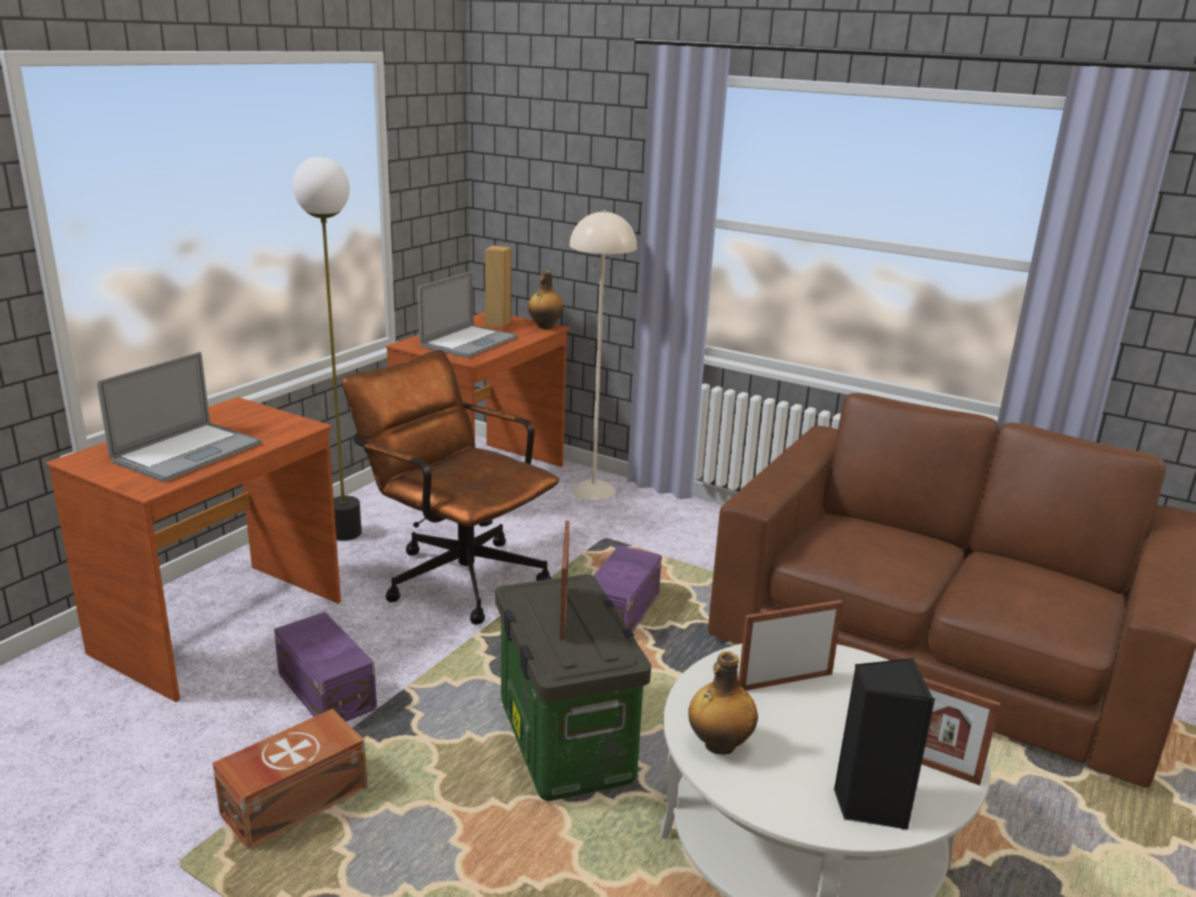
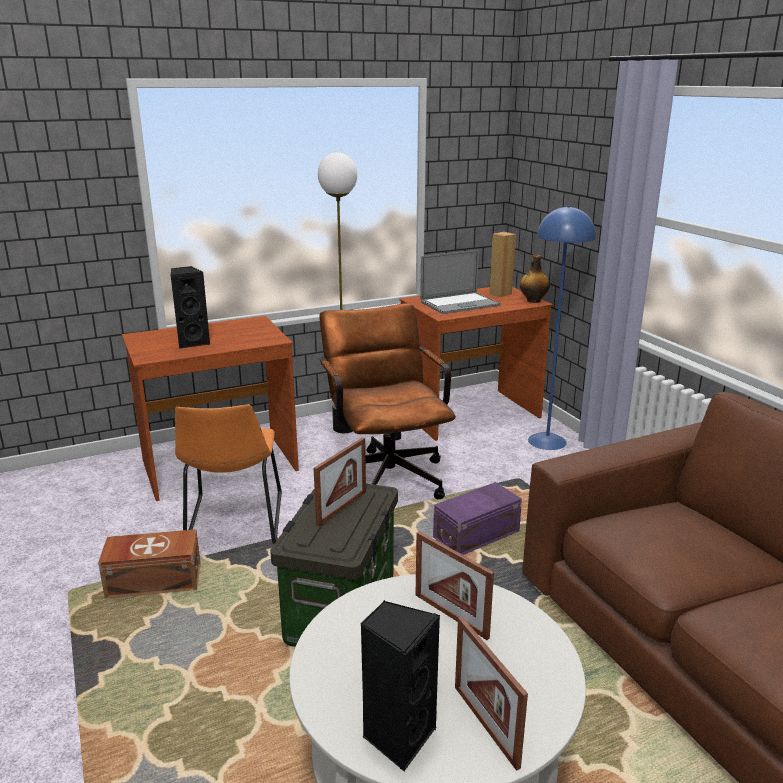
camera: 35 degrees right, 0 degrees up
laptop [97,352,262,482] -> black speaker [170,266,211,349]
purple storage box [274,612,377,721] -> orange chair [175,404,282,544]
beige floor lamp [569,210,637,500] -> blue floor lamp [528,205,596,450]
bottle [688,651,758,755] -> none
picture frame [738,600,843,691] -> picture frame turned 150 degrees counterclockwise [416,531,494,640]

